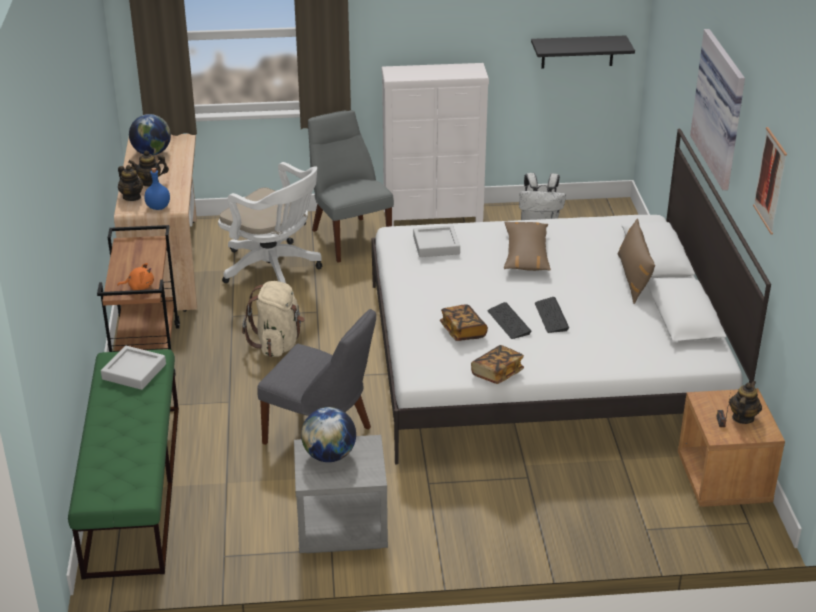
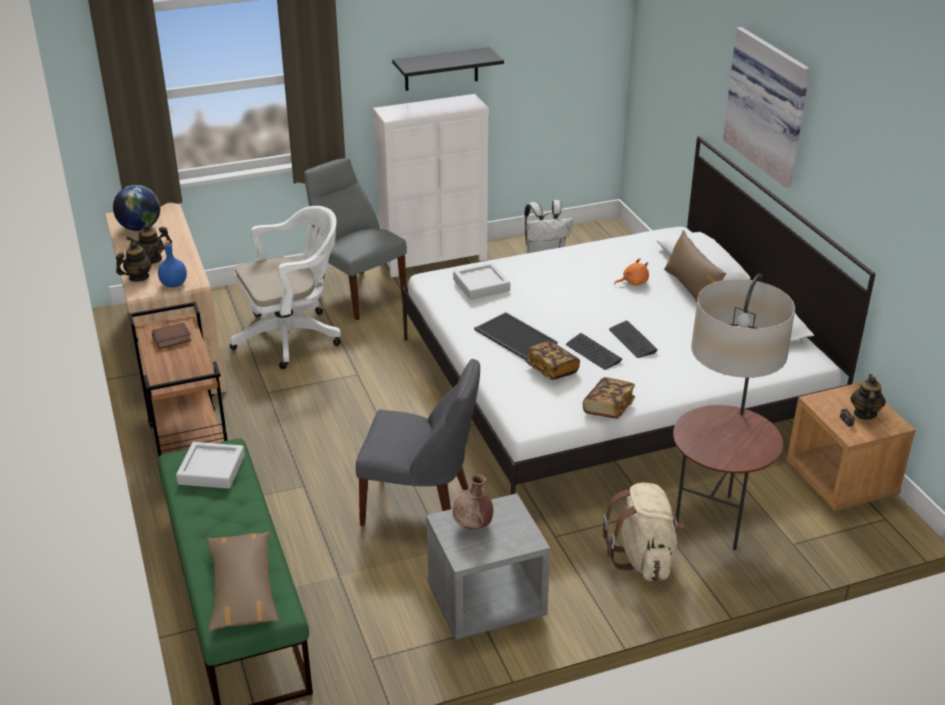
camera: 15 degrees left, 0 degrees up
orange plush toy [117,263,154,290] -> orange plush toy moved to [614,258,649,286]
teapot [118,165,143,201] -> teapot turned 75 degrees counterclockwise [116,242,155,282]
white office chair [218,162,322,283] -> white office chair turned 45 degrees counterclockwise [230,206,341,369]
beige backpack [242,281,305,357] -> beige backpack moved to [603,483,684,582]
globe [301,407,356,462] -> brown vase [452,474,493,529]
brown pillow [504,221,551,271] -> brown pillow moved to [207,531,279,632]
black shelf [531,36,635,69] -> black shelf moved to [392,47,504,91]
picture [753,127,787,235] -> none
none -> book [152,323,192,349]
none -> tray [474,312,558,360]
none -> floor lamp [673,273,795,550]

